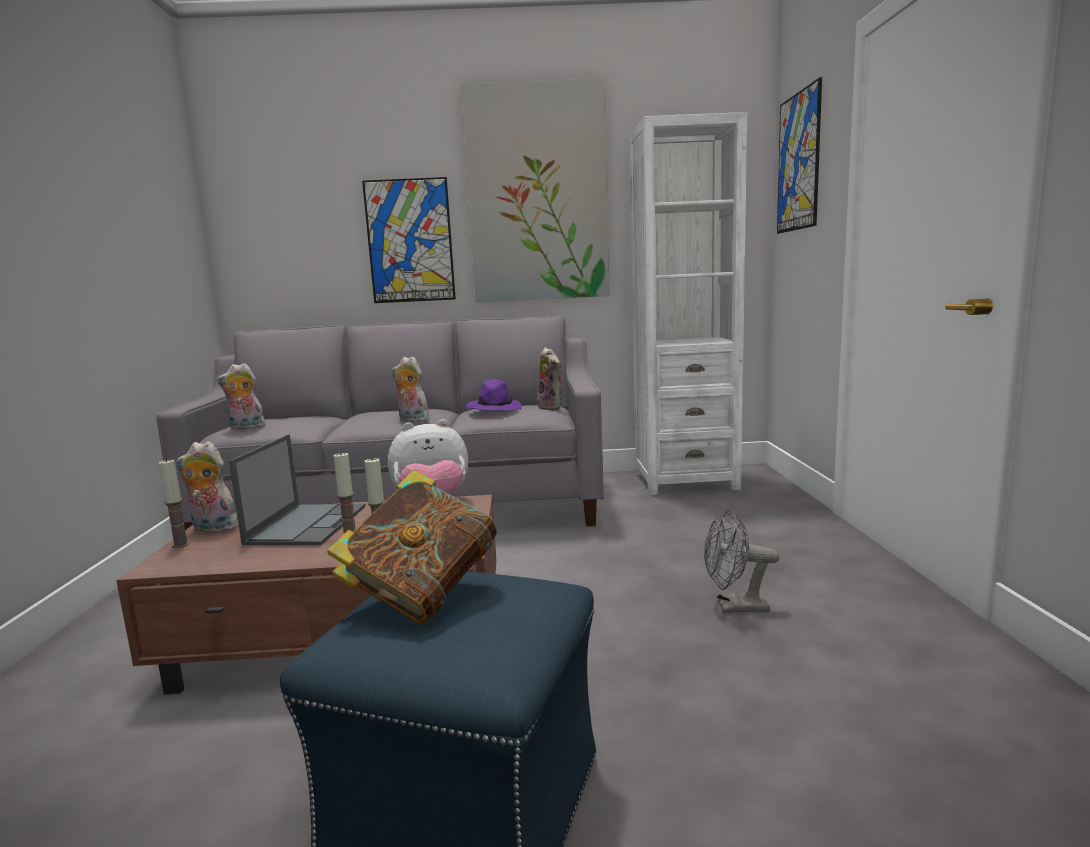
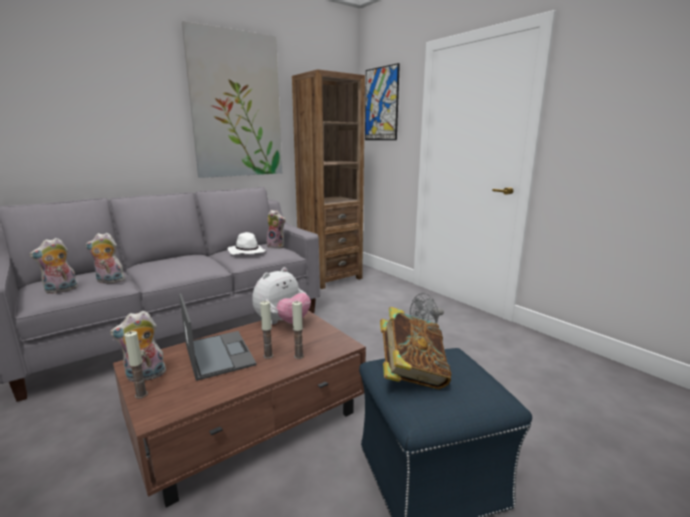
camera: 35 degrees left, 5 degrees up
picture [362,177,456,303] -> none
plush toy [392,356,429,422] -> plush toy moved to [85,233,126,284]
purple hat [467,379,522,411] -> white hat [228,232,266,255]
white bookcase [630,112,747,495] -> brown bookcase [292,69,365,289]

